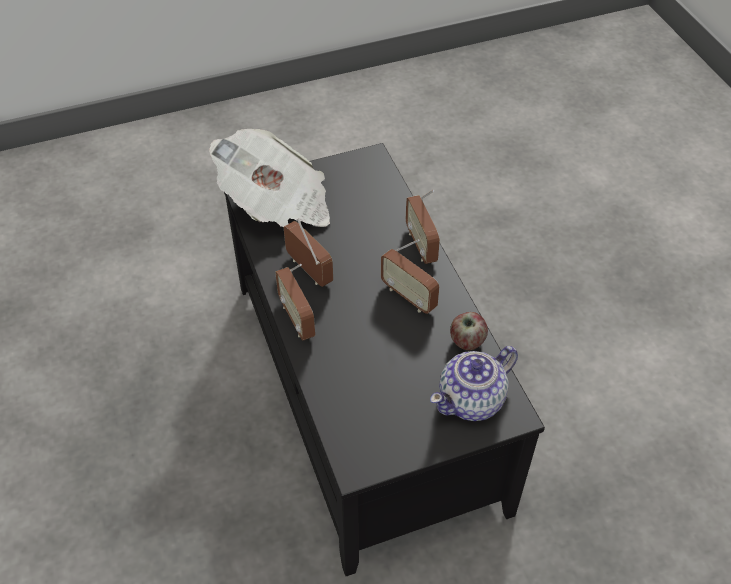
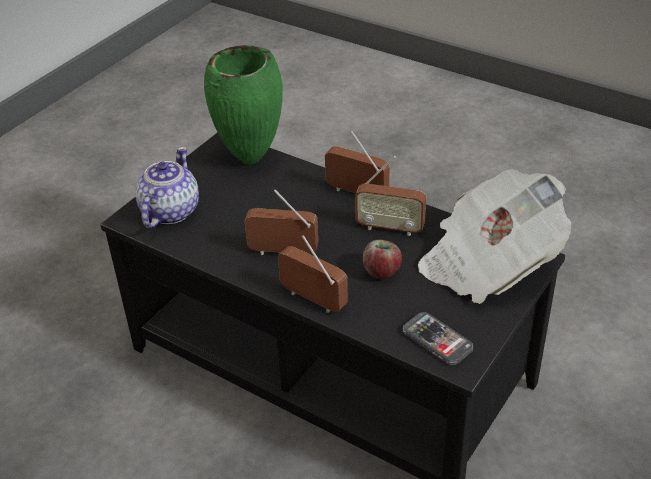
camera: 145 degrees right, 10 degrees down
apple [450,312,488,350] -> apple moved to [363,240,402,279]
none -> green vase [204,45,283,165]
none -> phone [403,312,473,365]

